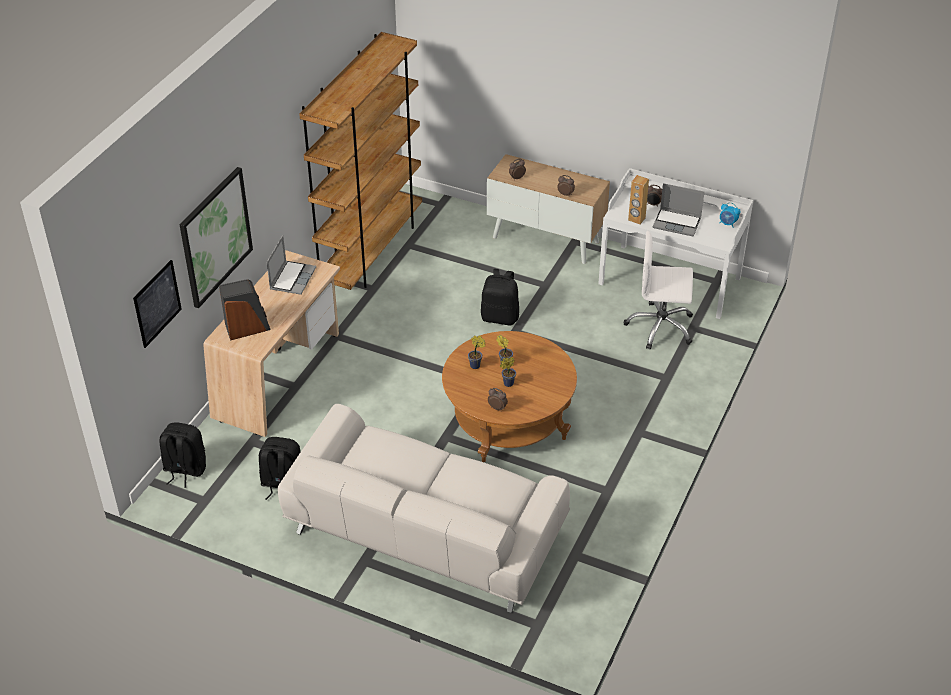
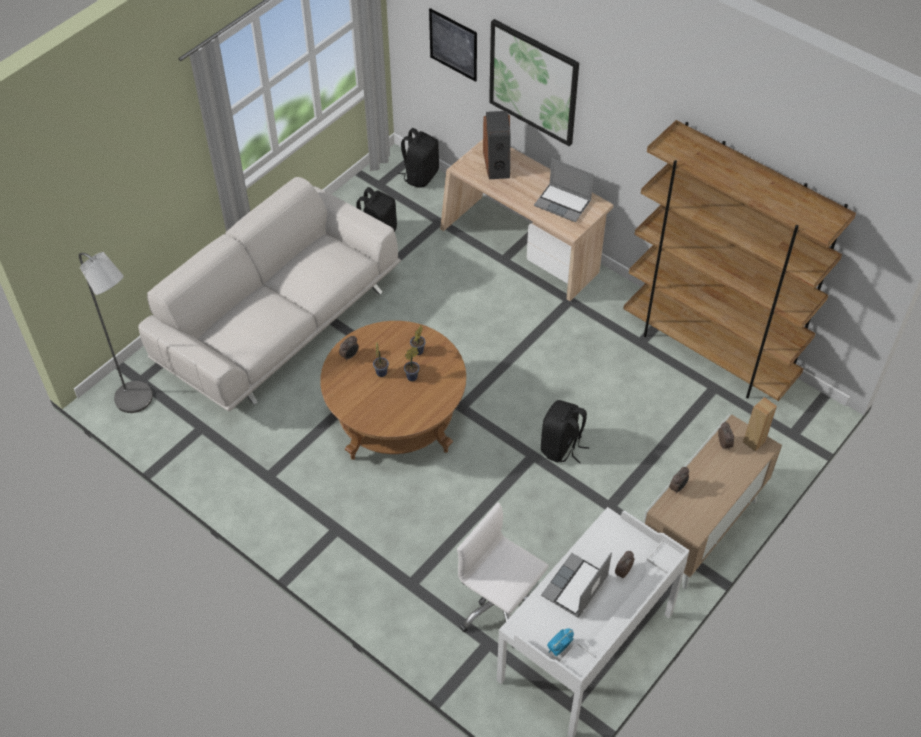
camera: 105 degrees right, 10 degrees up
white office chair [624,231,693,350] -> white office chair turned 75 degrees counterclockwise [457,502,549,648]
brown speaker [628,175,649,224] -> brown speaker moved to [743,397,777,451]
none -> grey floor lamp [79,252,153,413]

